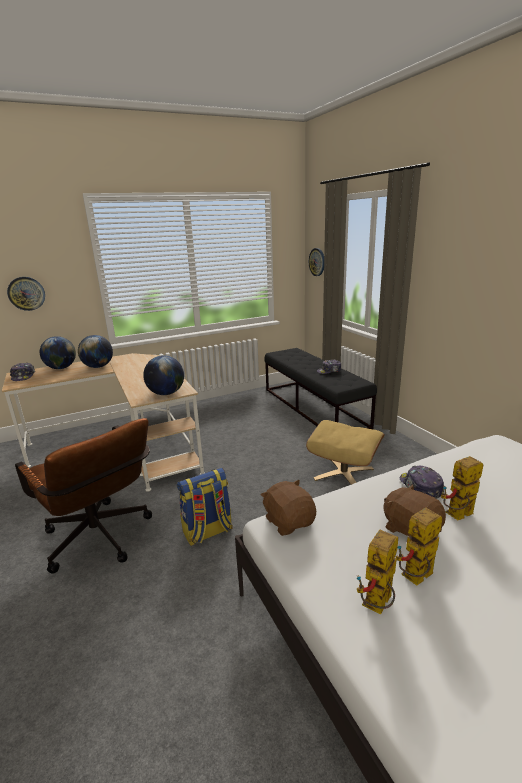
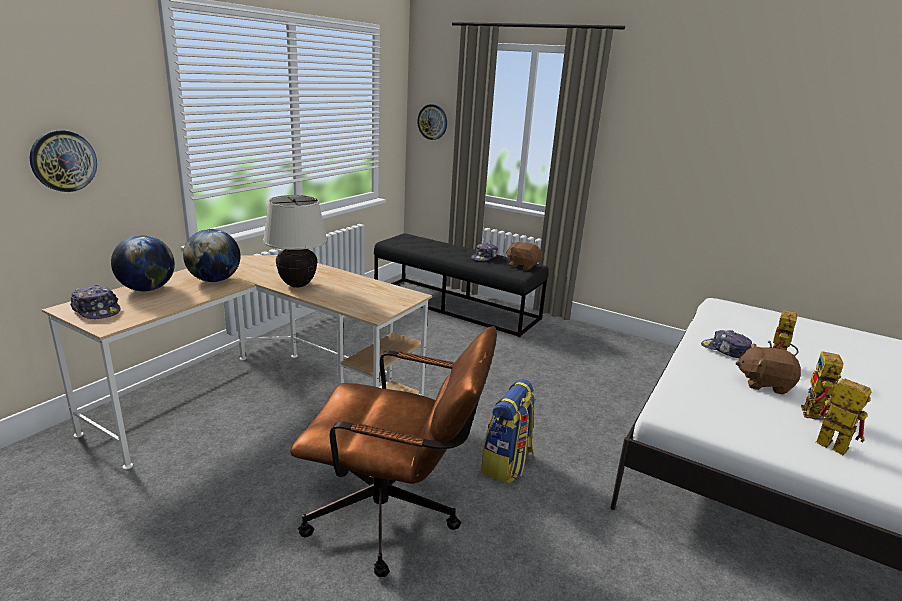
camera: 35 degrees left, 0 degrees up
globe [143,355,184,395] -> none
brown plush toy [261,480,316,536] -> brown plush toy moved to [506,242,542,270]
beige ottoman [306,420,385,485] -> none
toy robot [357,530,398,615] -> toy robot turned 135 degrees clockwise [806,375,872,456]
none -> beige table lamp [263,195,327,288]

